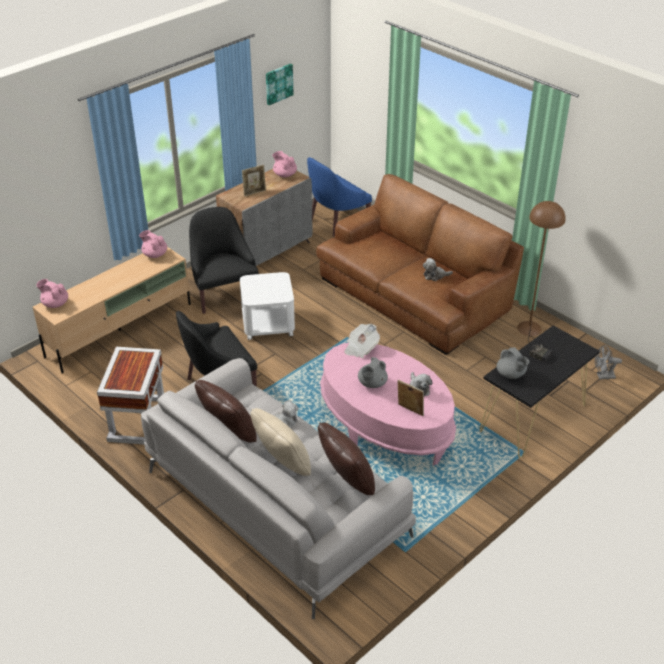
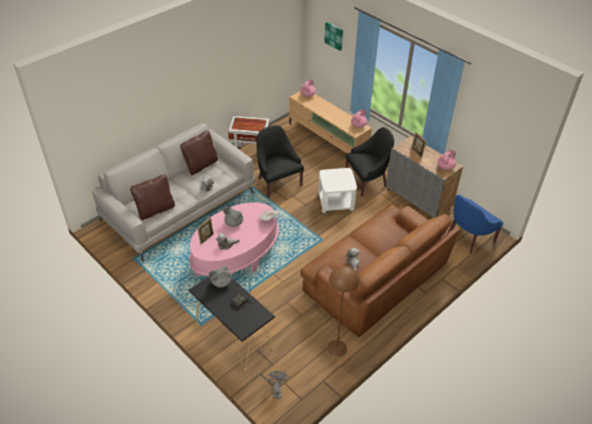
camera: 90 degrees right, 5 degrees up
beige pillow [250,408,311,476] -> none
picture [266,64,294,105] -> picture moved to [324,22,343,51]
blue armchair [307,157,372,237] -> blue armchair turned 90 degrees counterclockwise [448,195,503,253]

